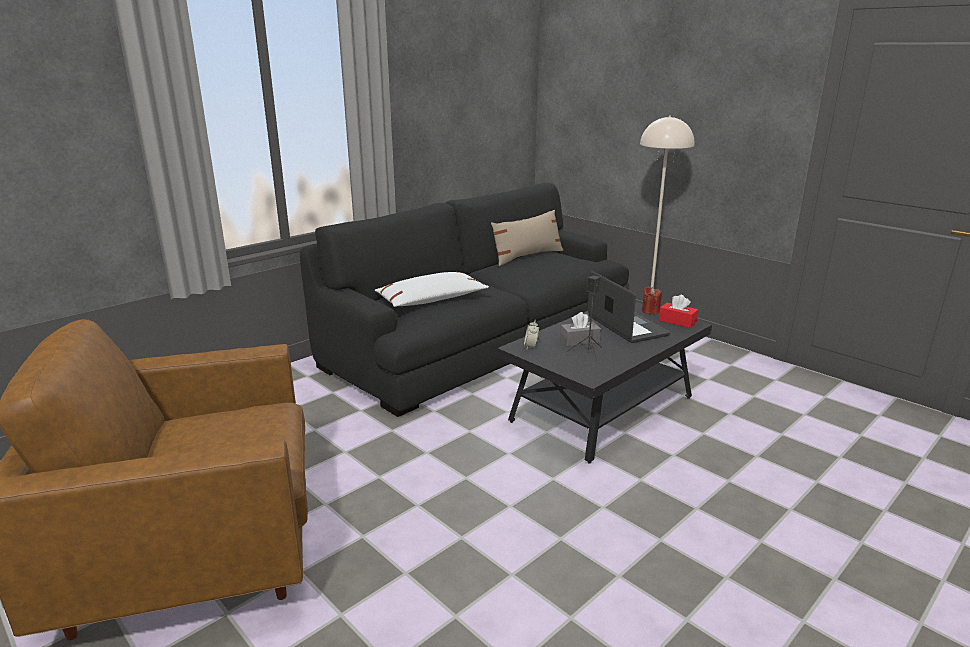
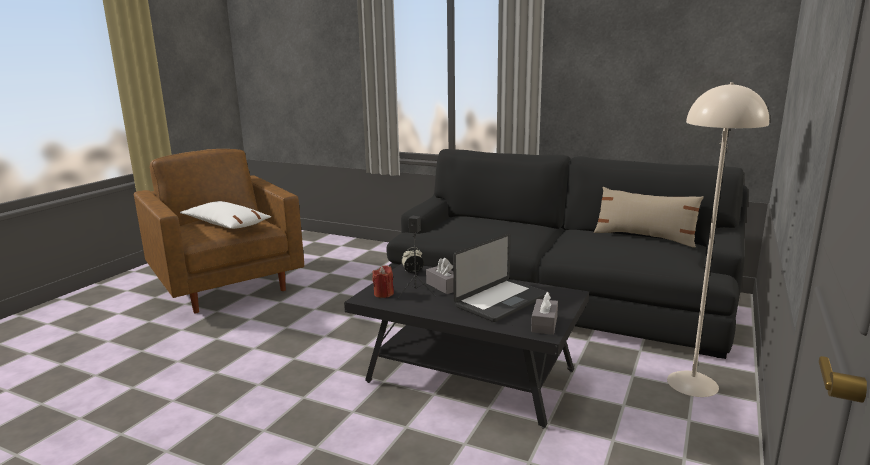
camera: 70 degrees right, 5 degrees down
white pillow [375,272,489,307] -> white pillow moved to [180,201,271,229]
red candle [642,287,662,315] -> red candle moved to [372,265,394,298]
red tissue box [659,295,698,328] -> grey tissue box [531,292,558,335]

